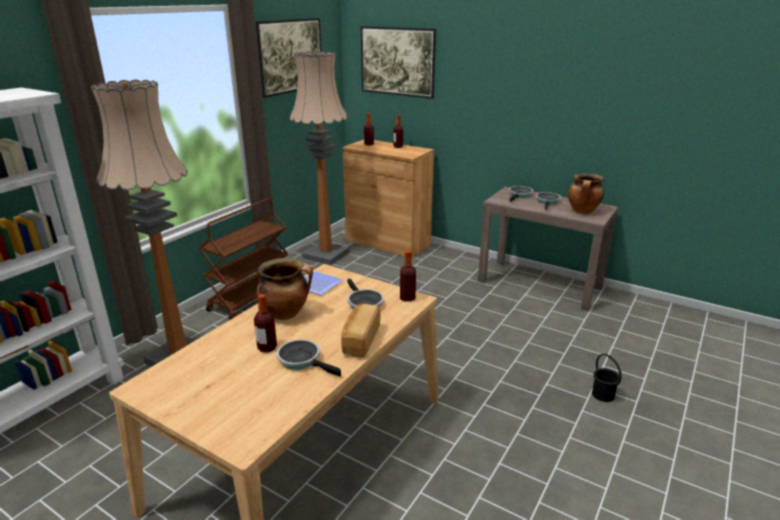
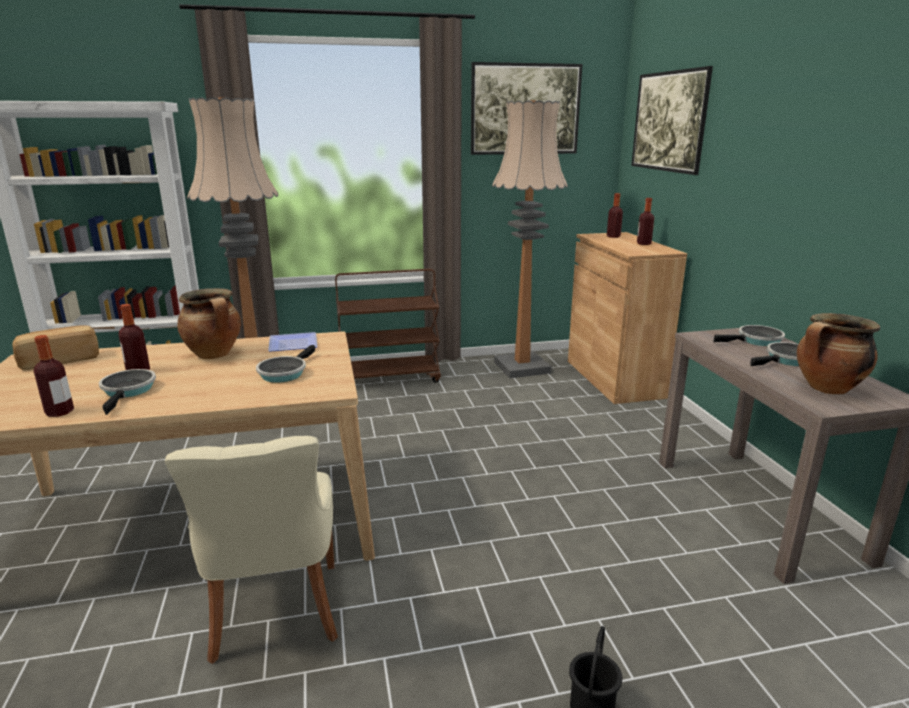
camera: 45 degrees right, 5 degrees down
bread [341,304,381,358] -> bread moved to [13,325,99,370]
bottle [400,250,416,302] -> bottle moved to [34,335,74,417]
none -> beige chair [165,436,338,664]

